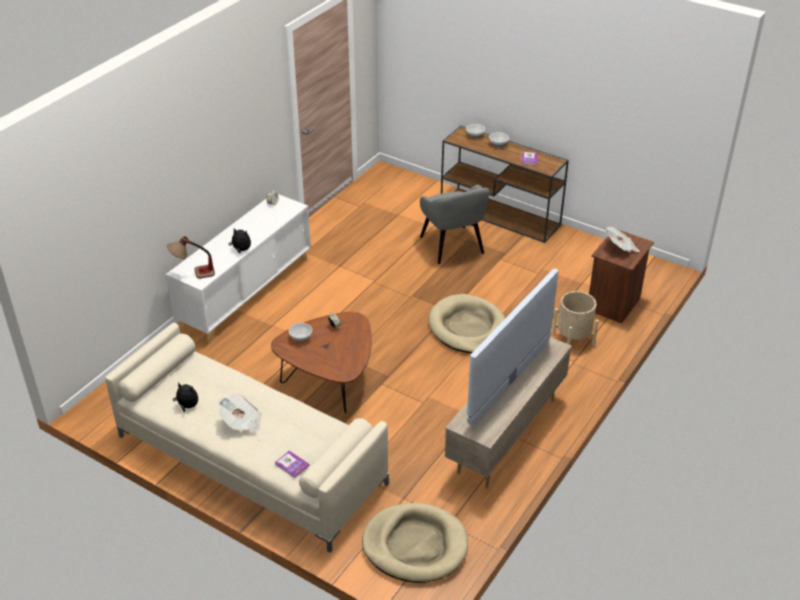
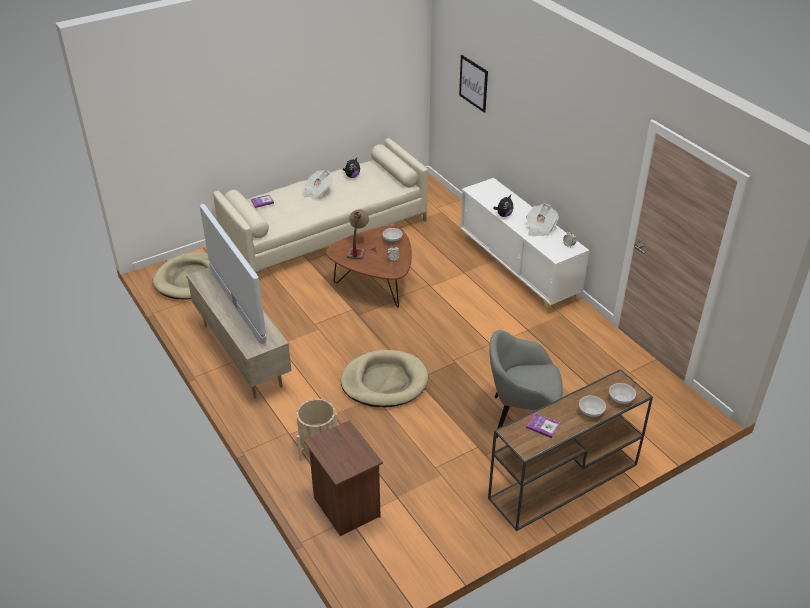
camera: 115 degrees right, 0 degrees up
table lamp [167,236,215,279] -> table lamp moved to [347,210,369,259]
newspaper [604,227,640,252] -> newspaper moved to [526,204,559,236]
none -> picture [459,55,488,113]

